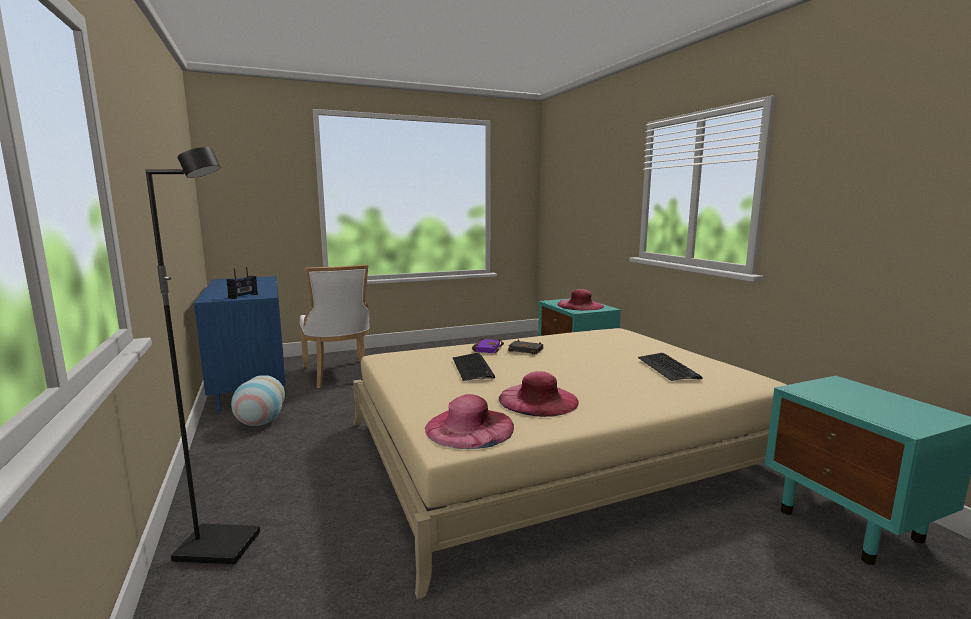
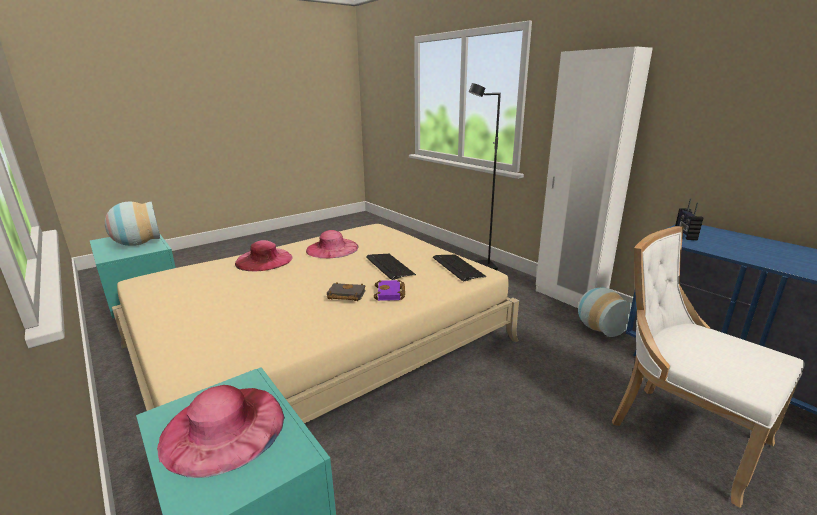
camera: 165 degrees right, 10 degrees up
pink hat [425,394,514,449] -> pink hat moved to [235,240,293,271]
keyboard [638,353,703,381] -> keyboard moved to [433,255,487,281]
none -> vase [105,201,160,246]
none -> white wardrobe [536,46,653,308]

